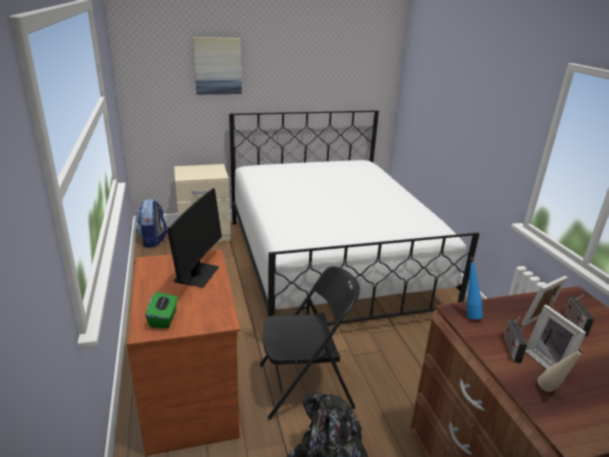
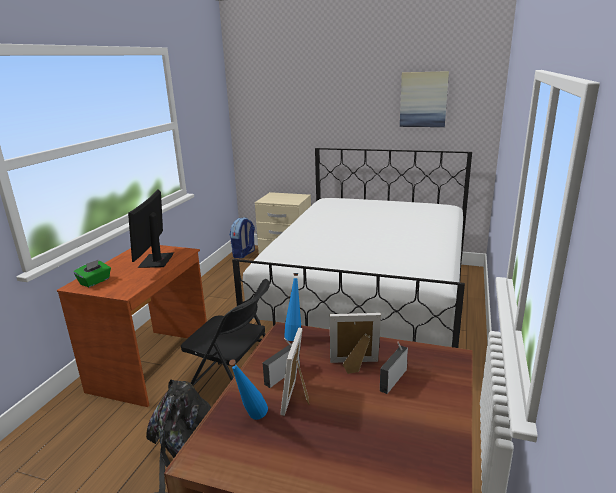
camera: 35 degrees right, 5 degrees down
monitor [167,188,222,288] -> monitor turned 135 degrees clockwise [128,189,174,268]
picture [193,37,242,94] -> picture moved to [400,71,449,127]
beige bottle [538,347,586,392] -> blue bottle [229,359,268,420]

